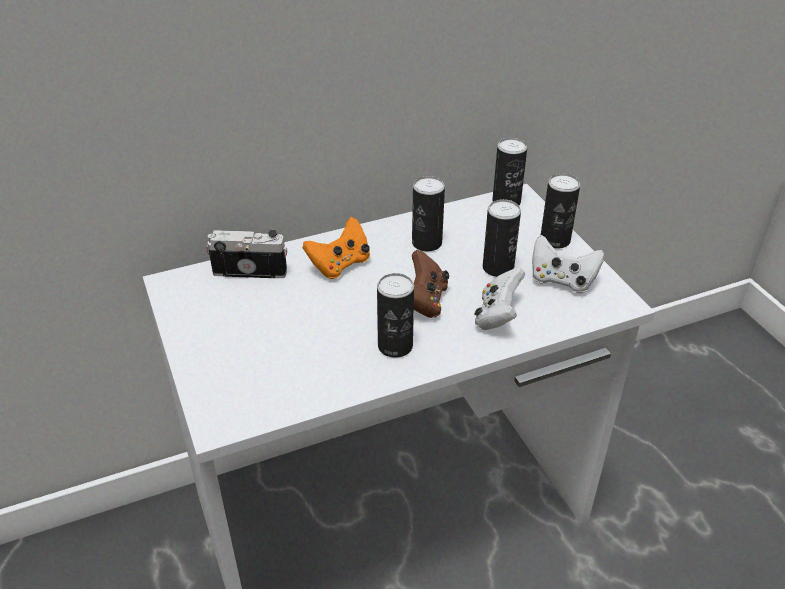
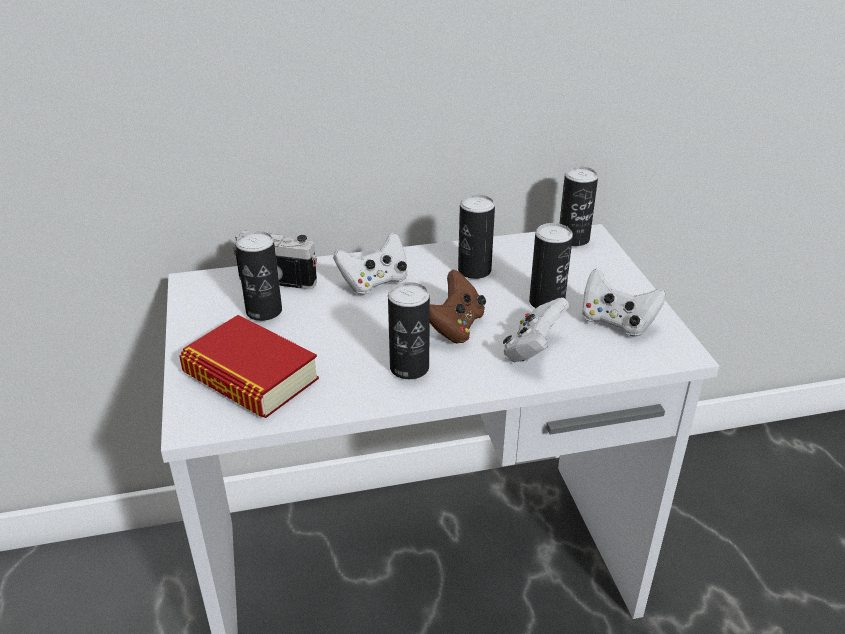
camera: 10 degrees right, 5 degrees down
orange game controller [303,217,370,279] -> white game controller [333,232,408,295]
can [541,173,580,249] -> can moved to [236,231,282,321]
none -> book [179,315,319,418]

